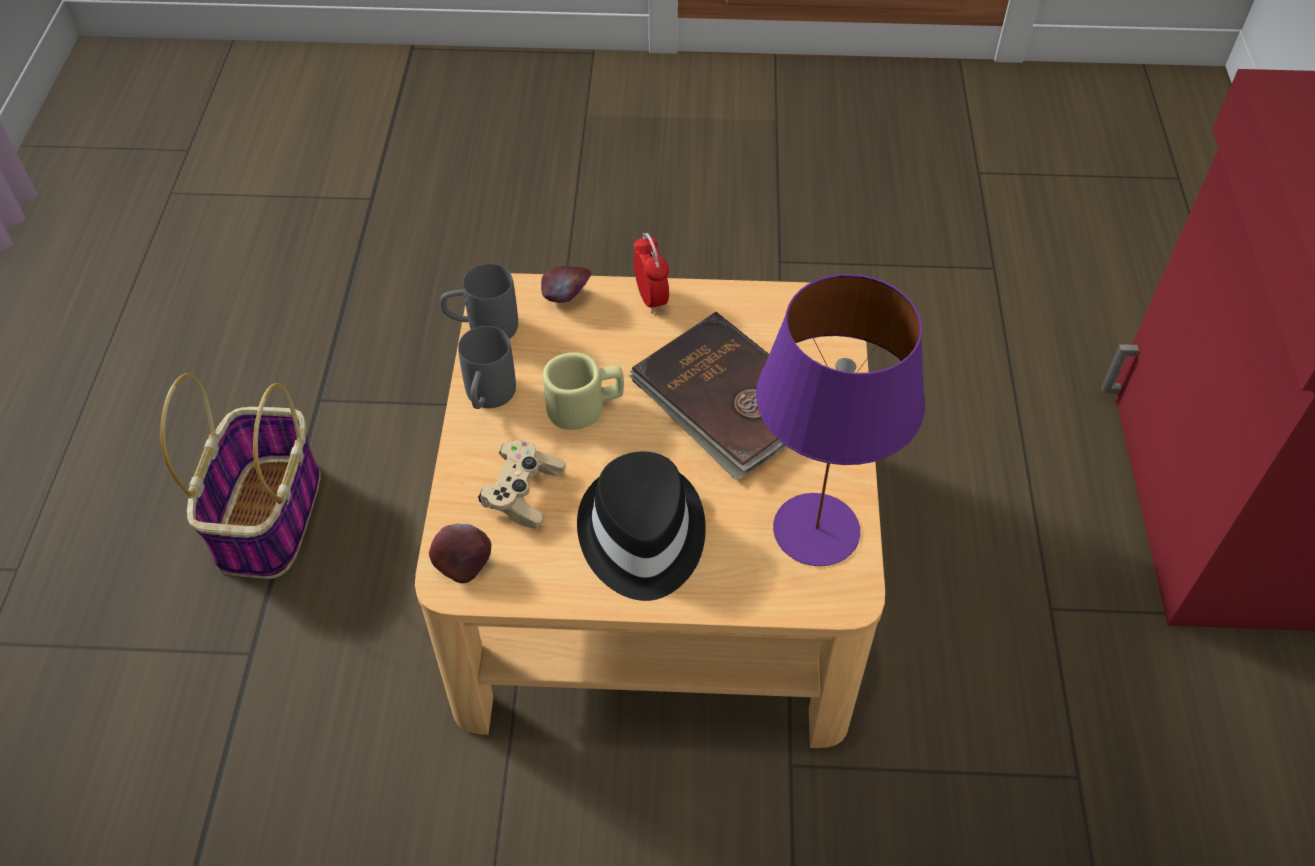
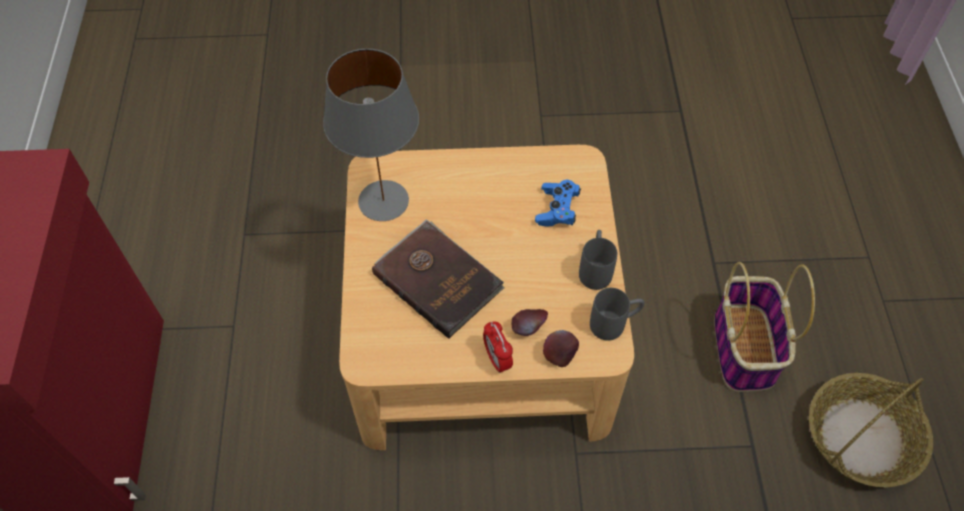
camera: 175 degrees right, 5 degrees up
apple [429,523,491,583] -> apple moved to [512,309,548,336]
beige game controller [478,439,566,529] -> blue game controller [535,180,581,227]
beige mug [543,352,624,430] -> none
black hat [577,452,706,601] -> none
purple table lamp [756,274,925,566] -> grey table lamp [323,49,419,221]
none -> basket [809,373,933,487]

